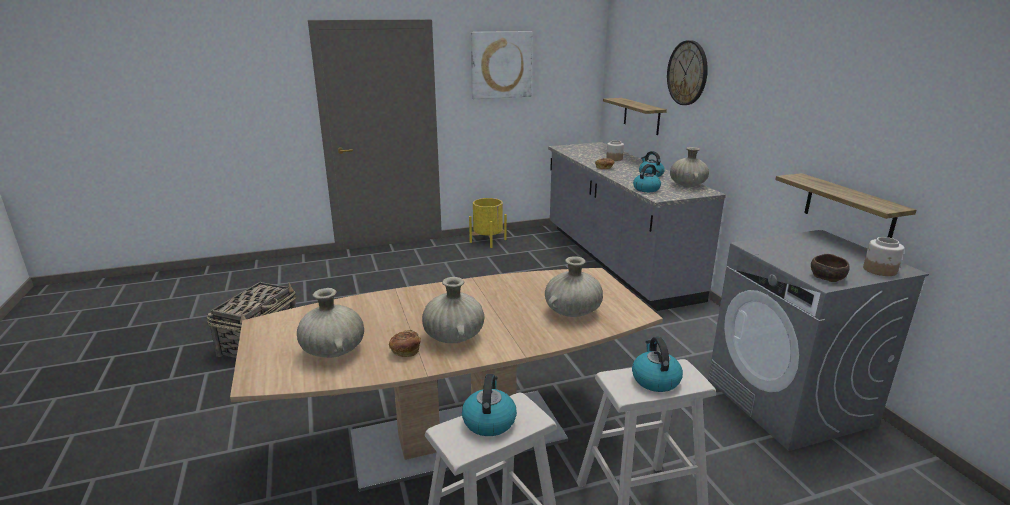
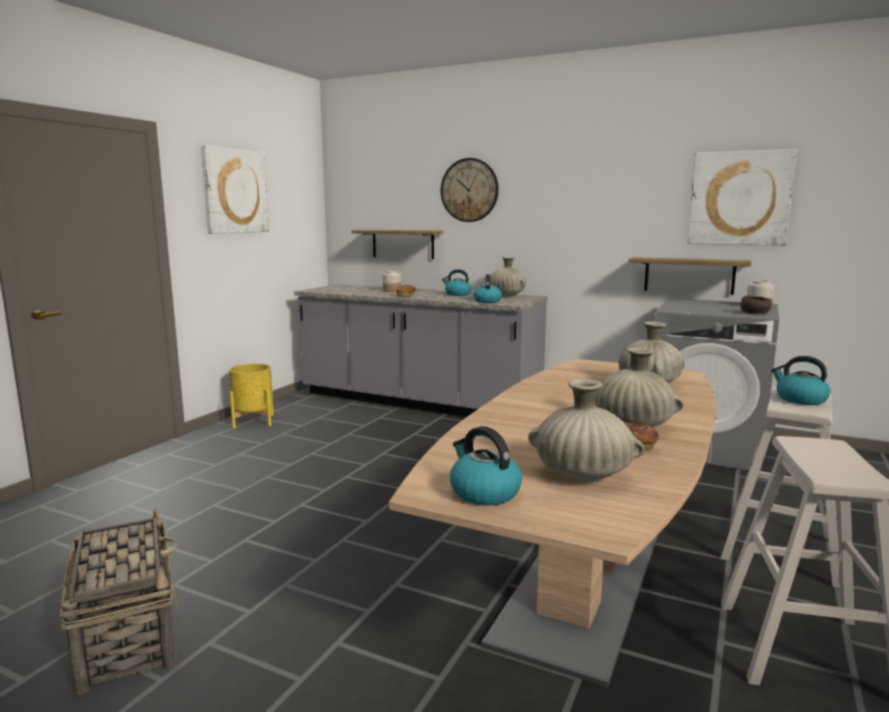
camera: 45 degrees left, 10 degrees down
kettle [462,374,517,436] -> kettle moved to [450,426,522,505]
none -> picture [688,149,797,246]

